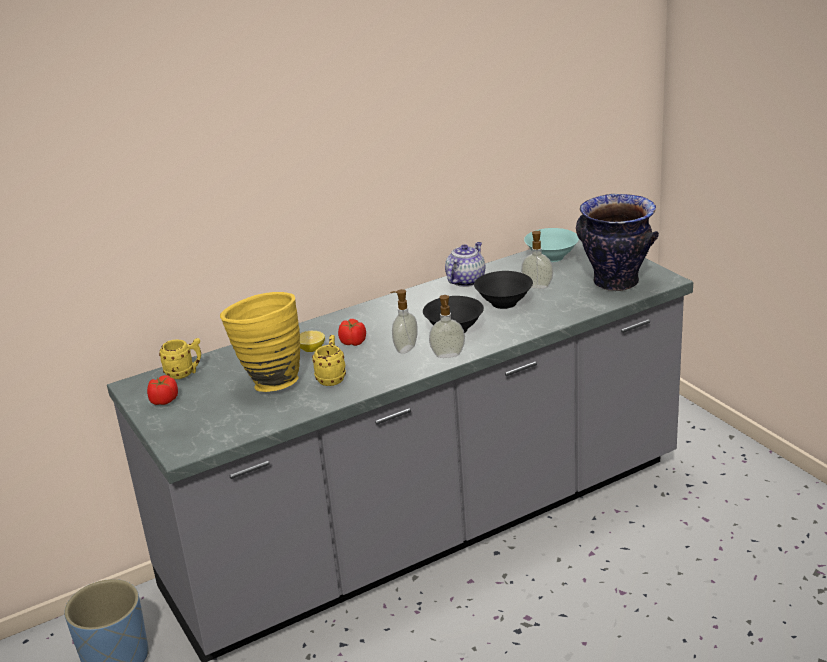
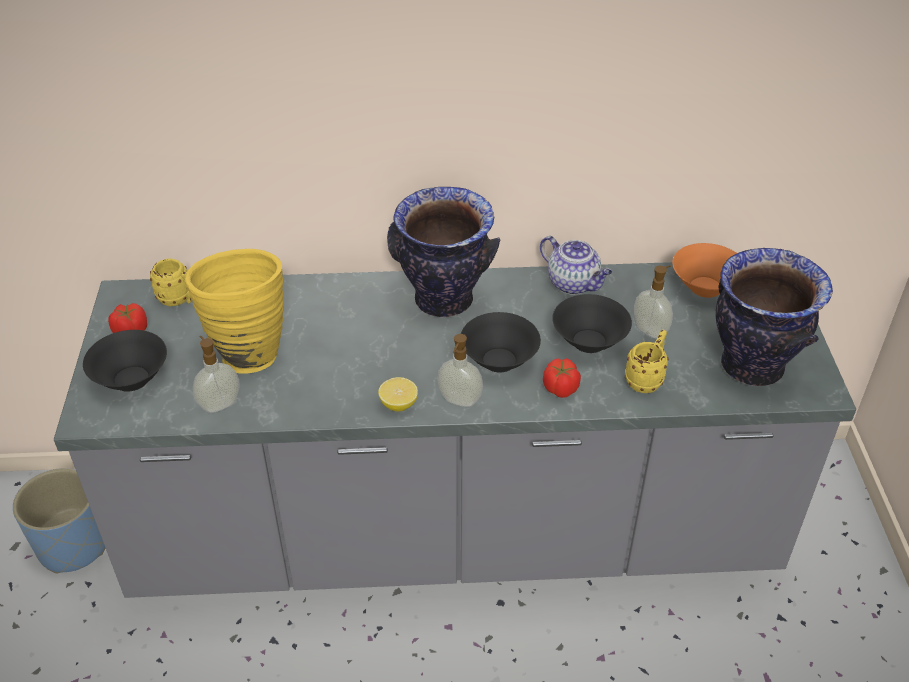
camera: 25 degrees right, 15 degrees up
lemon [300,331,325,352] -> lemon moved to [378,377,418,411]
yellow mug [312,335,346,386] -> yellow mug moved to [625,330,669,393]
tomato [338,319,366,346] -> tomato moved to [543,358,581,398]
soap dispenser [391,289,418,354] -> soap dispenser moved to [193,336,239,413]
teapot [445,242,485,287] -> teapot turned 75 degrees clockwise [540,236,612,295]
turquoise bowl [524,228,579,262] -> orange bowl [672,243,737,298]
none -> black bowl [83,330,167,392]
none -> vase [387,187,501,317]

